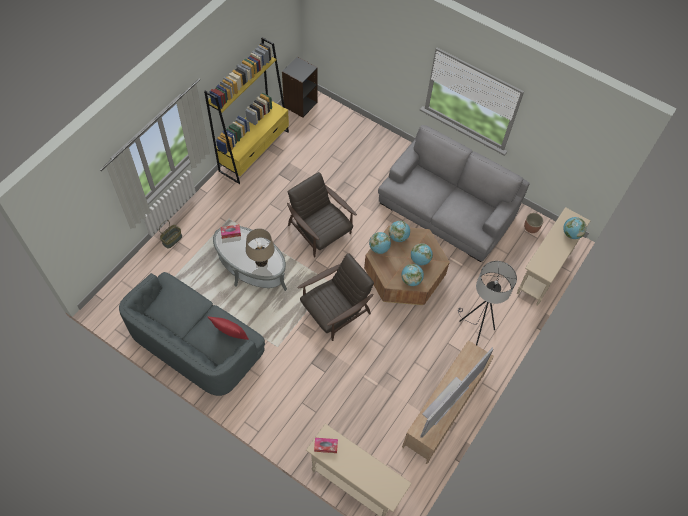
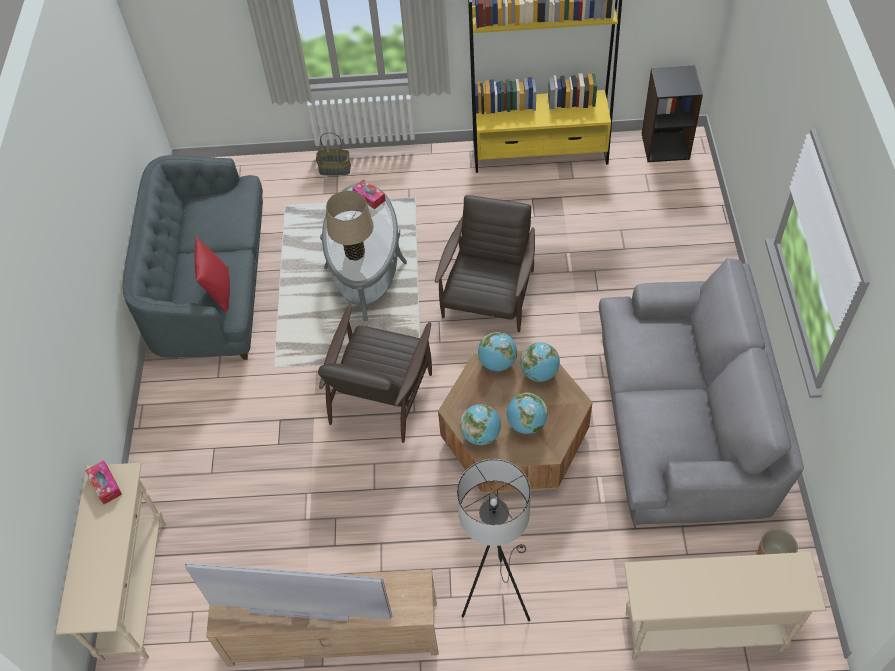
camera: 60 degrees right, 5 degrees down
brown armchair [298,253,374,341] -> brown armchair turned 90 degrees clockwise [318,305,432,443]
globe [563,217,587,239] -> none

